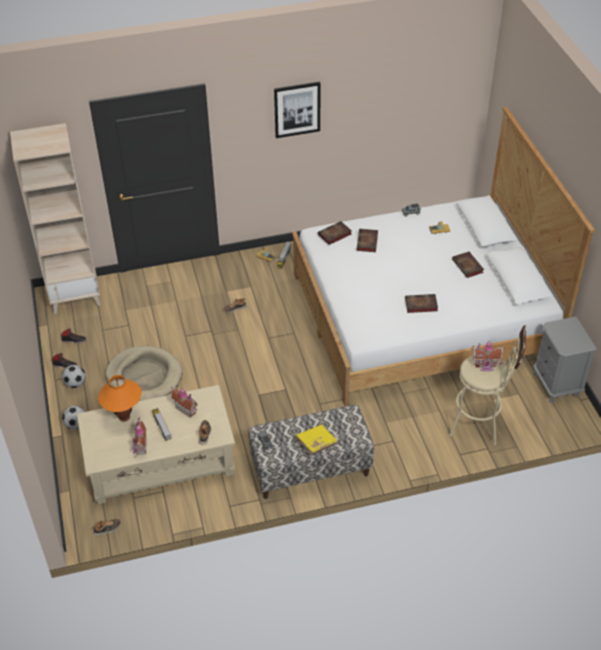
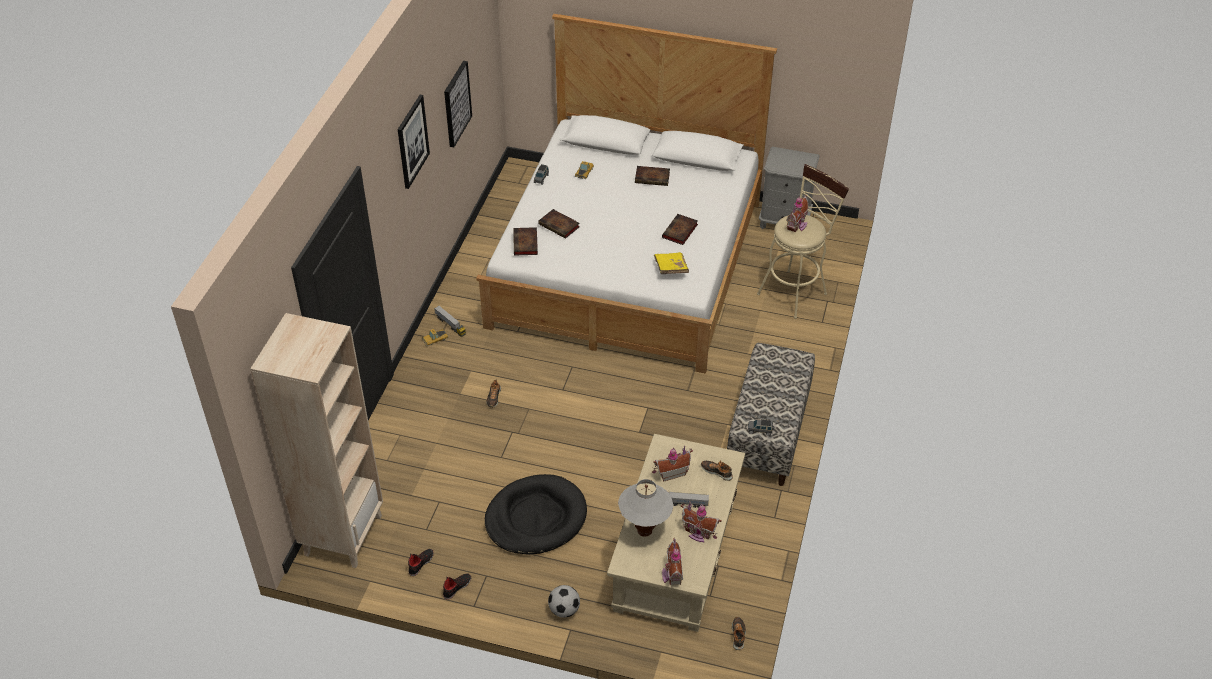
camera: 60 degrees left, 0 degrees up
football [62,365,86,388] -> none
orange table lamp [98,375,142,422] -> white table lamp [618,479,674,537]
beige dog bed [105,346,183,401] -> black dog bed [485,474,587,555]
yellow book [295,424,337,455] -> yellow book moved to [654,252,689,274]
none -> picture [444,61,472,147]
none -> toy house [662,538,683,585]

